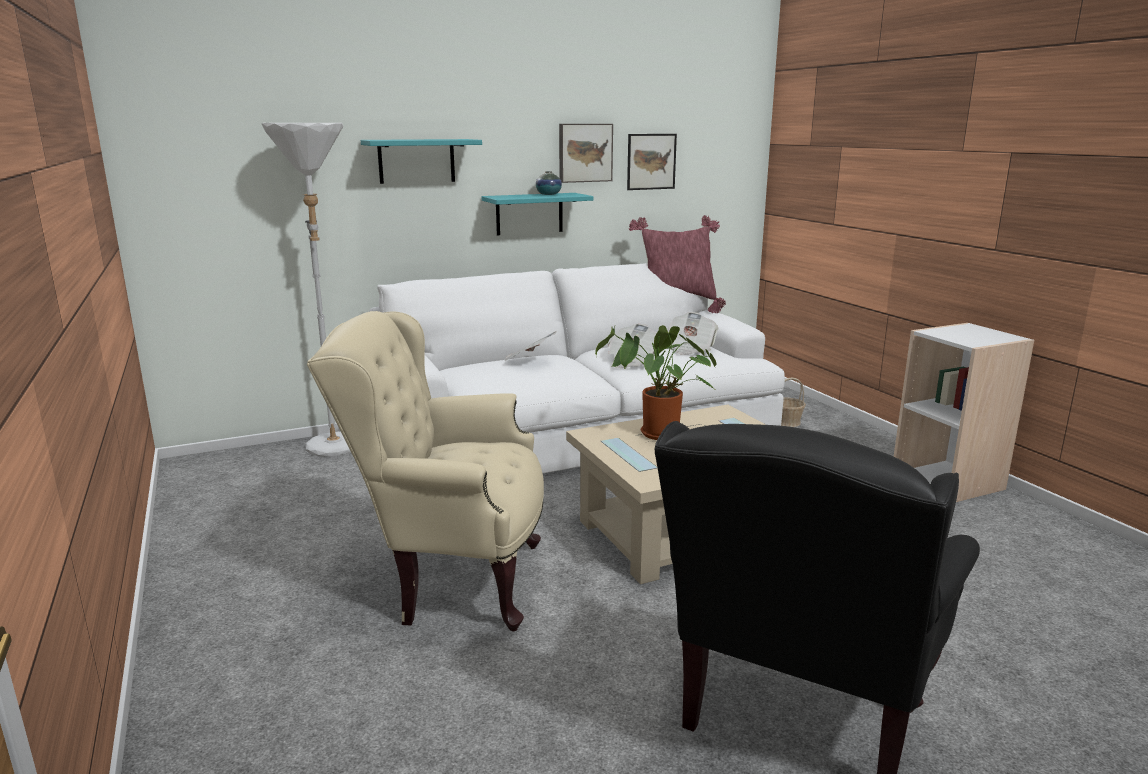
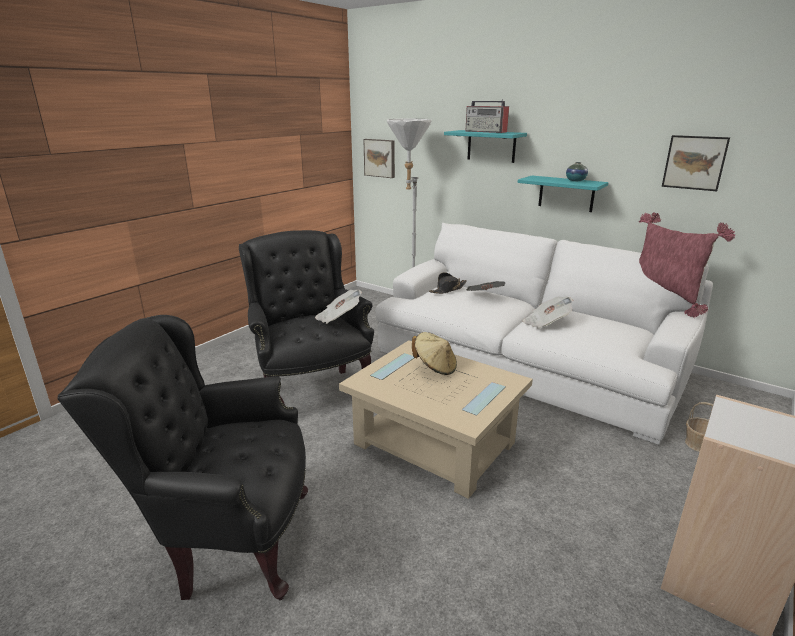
camera: 60 degrees right, 5 degrees up
beige armchair [307,311,544,632] -> black armchair [239,230,374,405]
picture [559,124,613,183] -> picture moved to [363,139,395,178]
potted plant [595,325,717,440] -> beige hat [412,332,457,375]
newspaper [667,312,719,355] -> newspaper moved to [315,290,362,324]
none -> black hat [429,272,467,294]
none -> radio [466,99,509,133]

